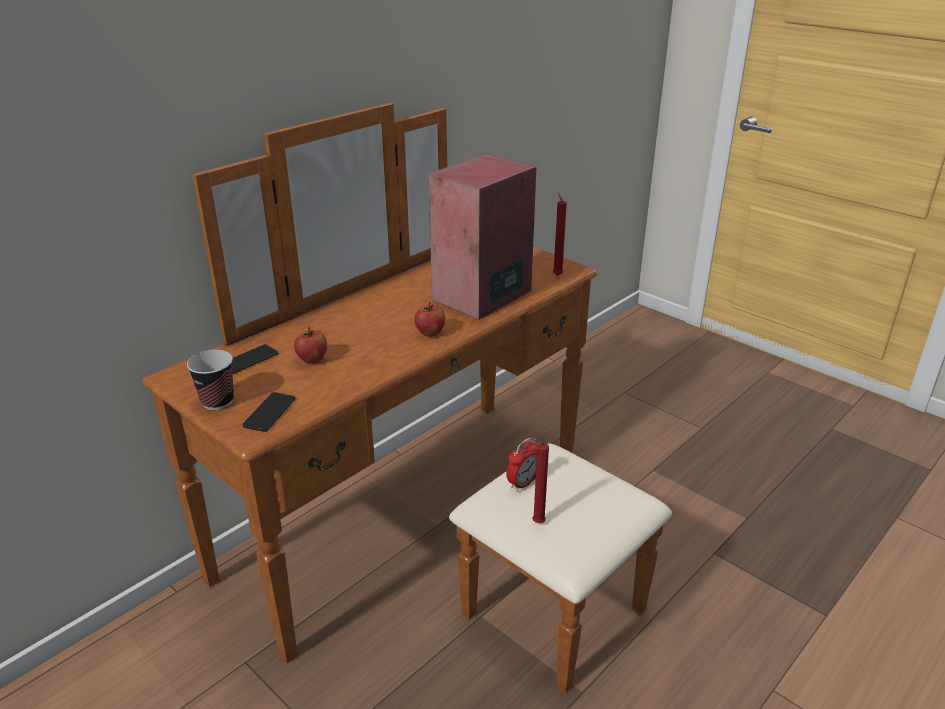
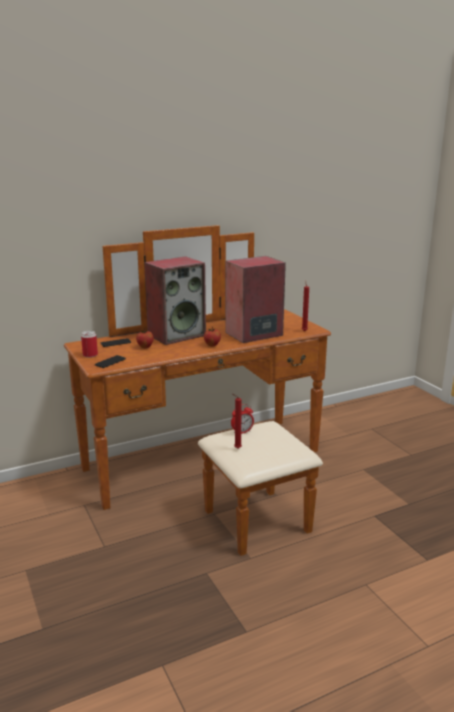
camera: 20 degrees right, 10 degrees down
cup [187,350,234,410] -> can [81,331,98,358]
none -> speaker [144,256,206,345]

